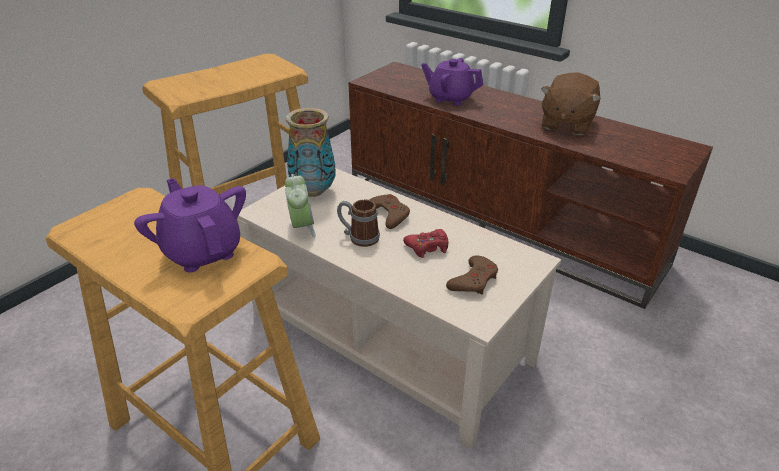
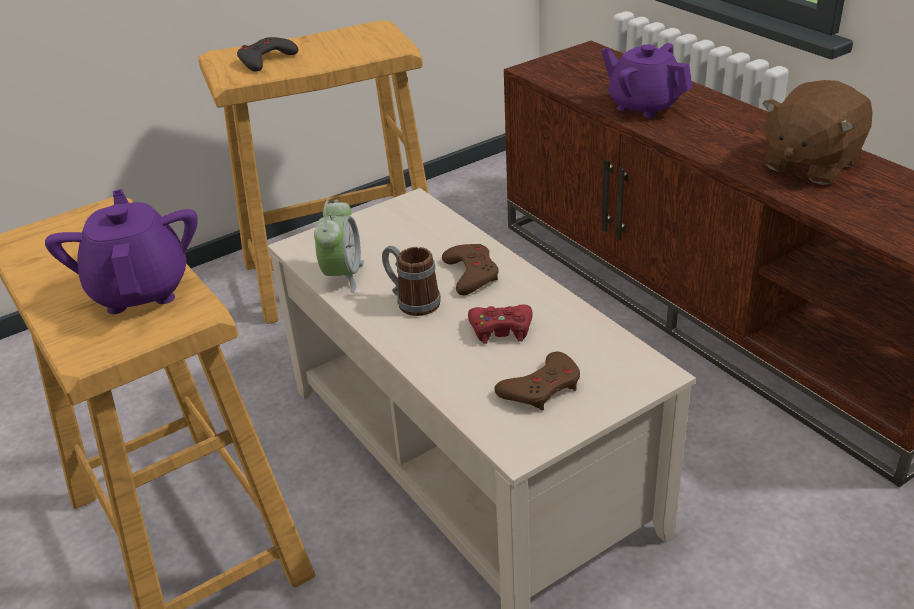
camera: 20 degrees right, 0 degrees up
vase [286,108,336,197] -> none
none -> grey game controller [237,37,298,72]

